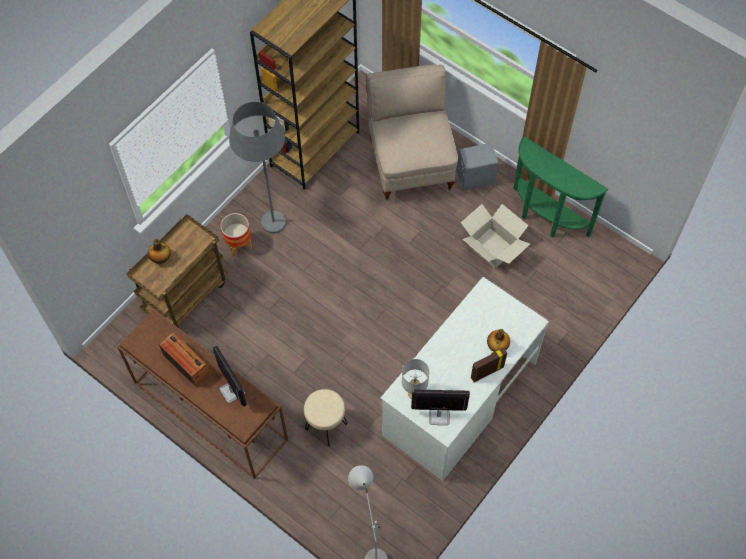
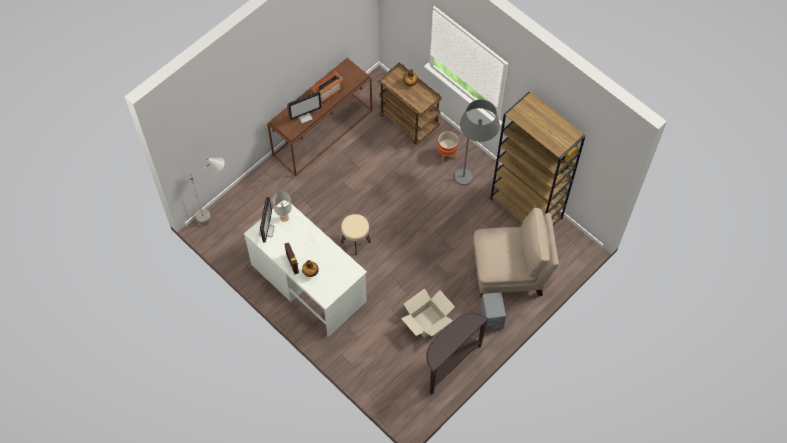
camera: 95 degrees right, 0 degrees up
beige stool [304,389,347,446] -> beige stool moved to [341,214,370,255]
green console table [513,136,608,238] -> brown console table [426,313,488,395]

